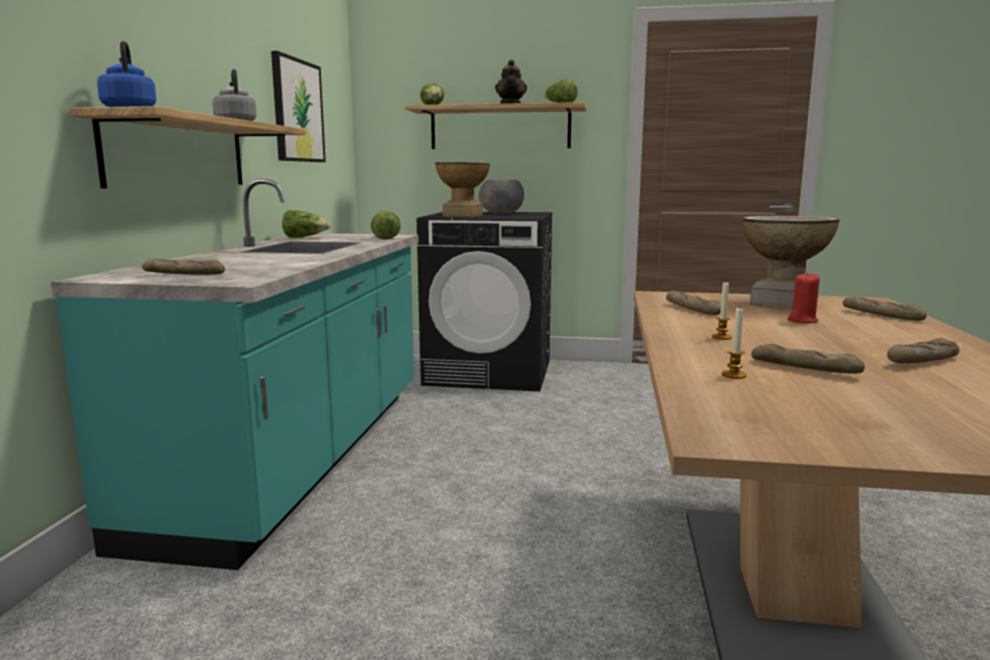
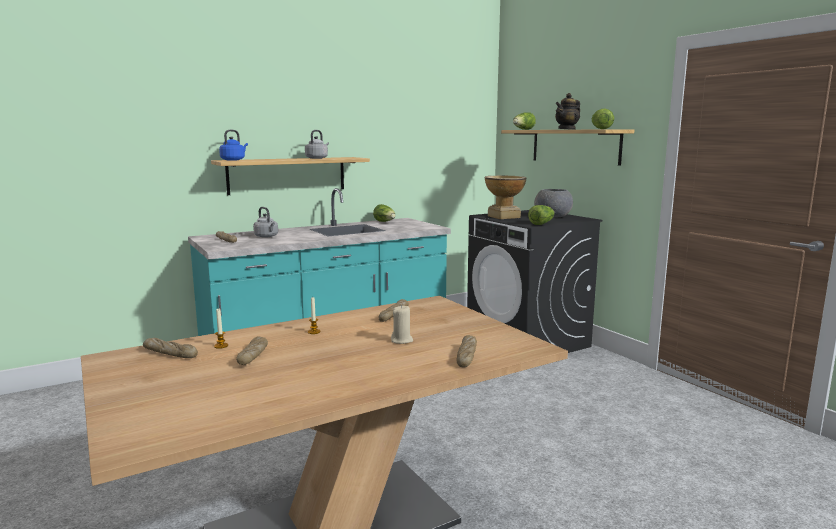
camera: 50 degrees right, 0 degrees up
picture [271,51,326,162] -> none
lettuce [371,211,401,240] -> lettuce moved to [528,205,555,225]
vase [742,215,840,309] -> none
red candle [788,272,820,323] -> beige candle [391,305,413,344]
bread [887,338,959,363] -> bread moved to [143,338,198,358]
none -> grey kettle [253,207,278,238]

